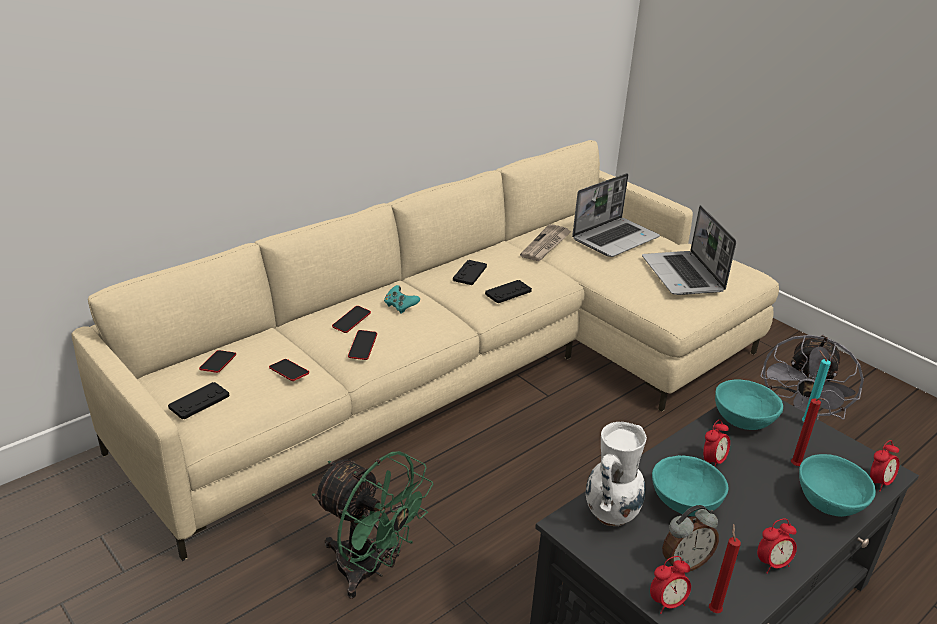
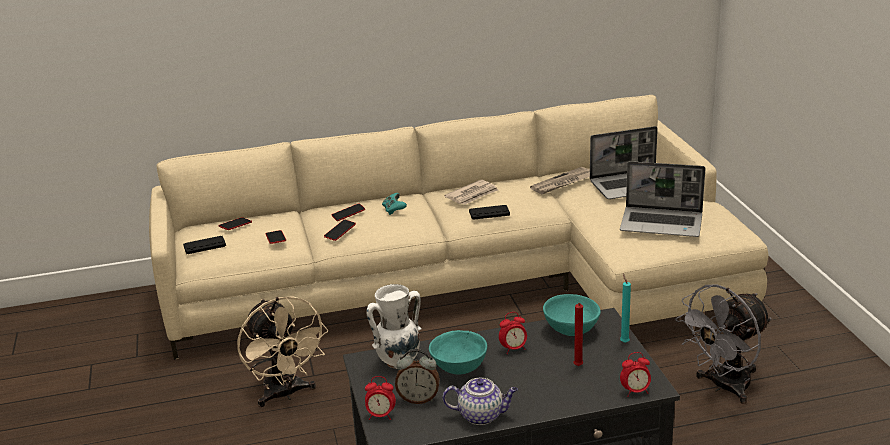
camera: 30 degrees right, 5 degrees down
green fan [312,451,434,599] -> beige fan [237,296,329,407]
black game controller [453,260,487,285] -> newspaper [444,180,498,205]
laptop [642,205,736,295] -> laptop turned 90 degrees counterclockwise [620,161,706,237]
red candle [709,524,741,613] -> none
alarm clock [757,519,797,574] -> teapot [442,378,518,425]
turquoise bowl [799,454,876,517] -> none

